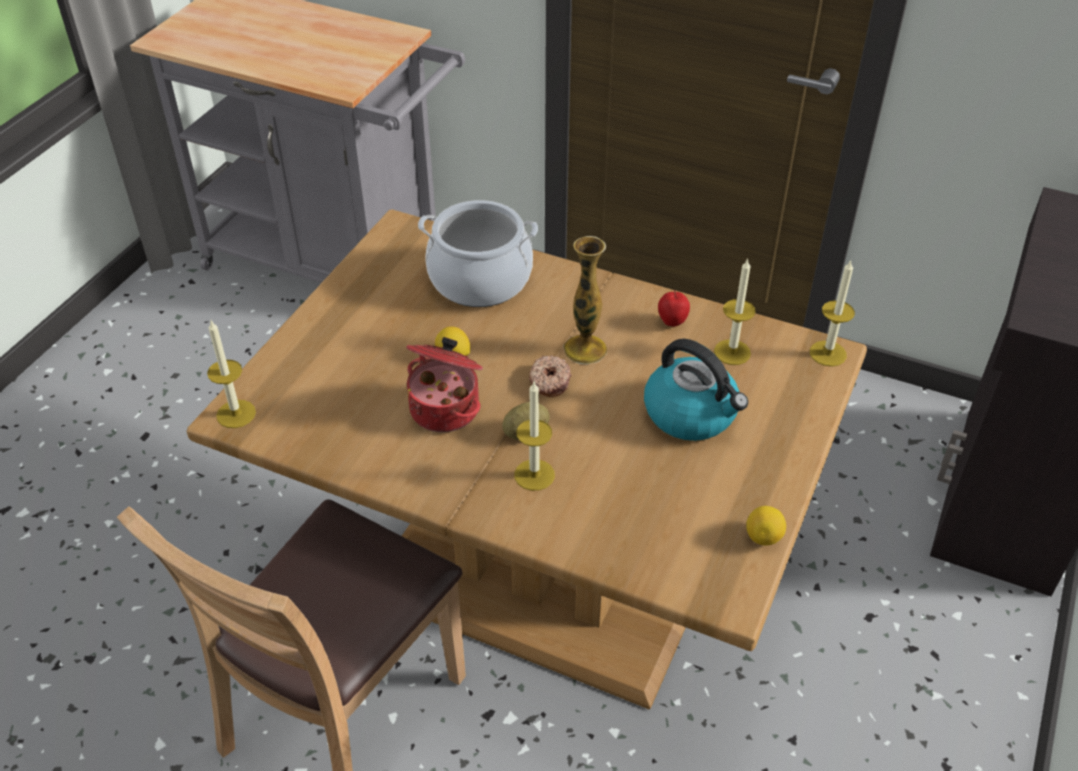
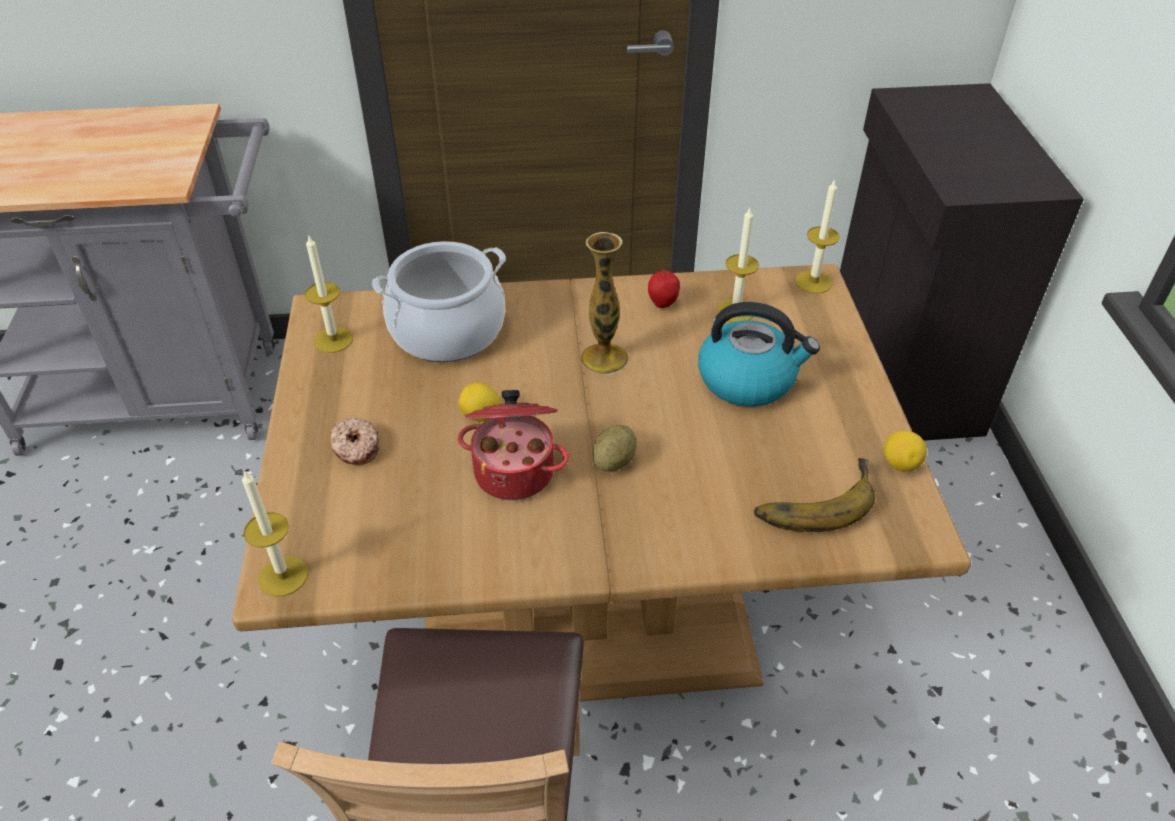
camera: 30 degrees left, 0 degrees up
candle [514,382,555,491] -> candle moved to [305,234,353,353]
donut [529,355,571,397] -> donut moved to [330,418,379,465]
none -> banana [754,458,875,532]

